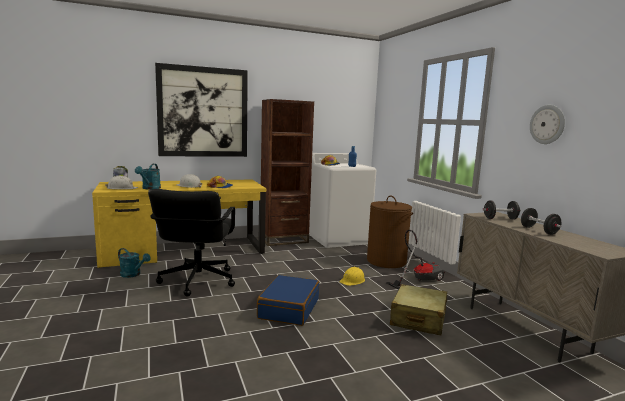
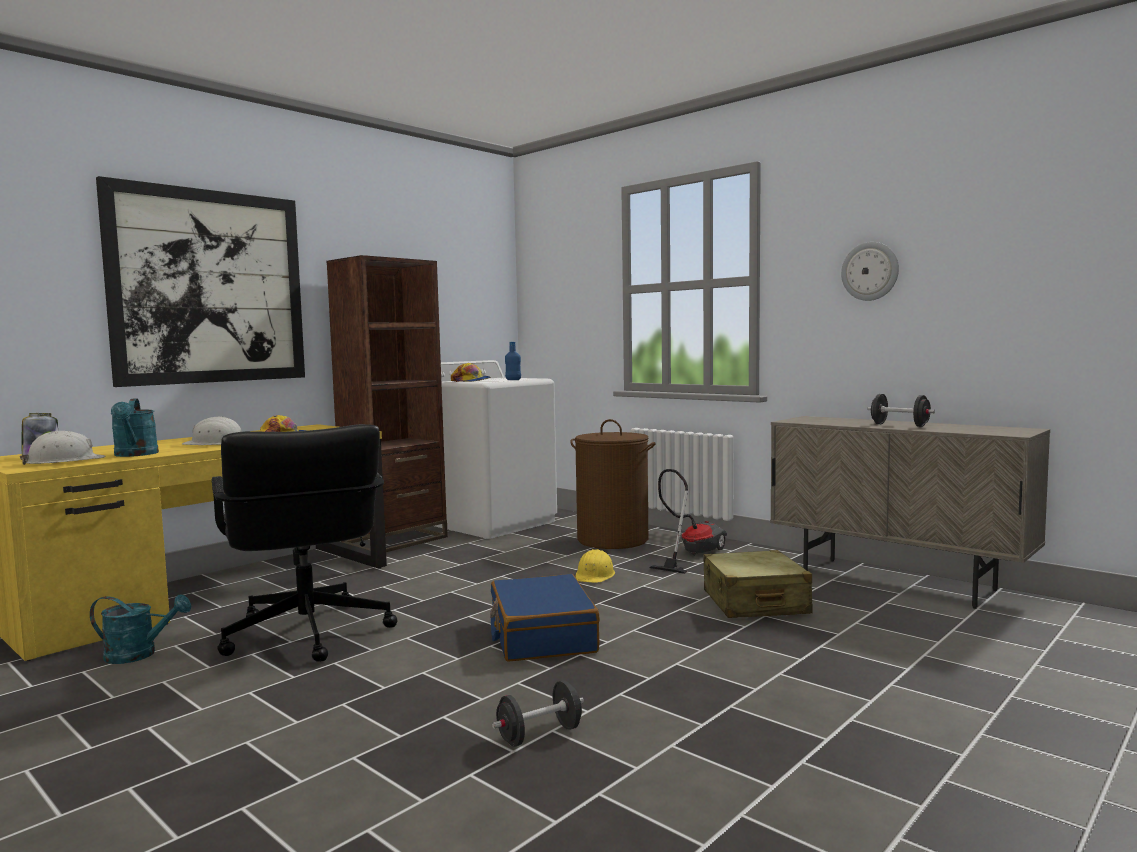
camera: 25 degrees left, 5 degrees down
black dumbbell [482,200,521,219] -> black dumbbell moved to [492,680,584,747]

